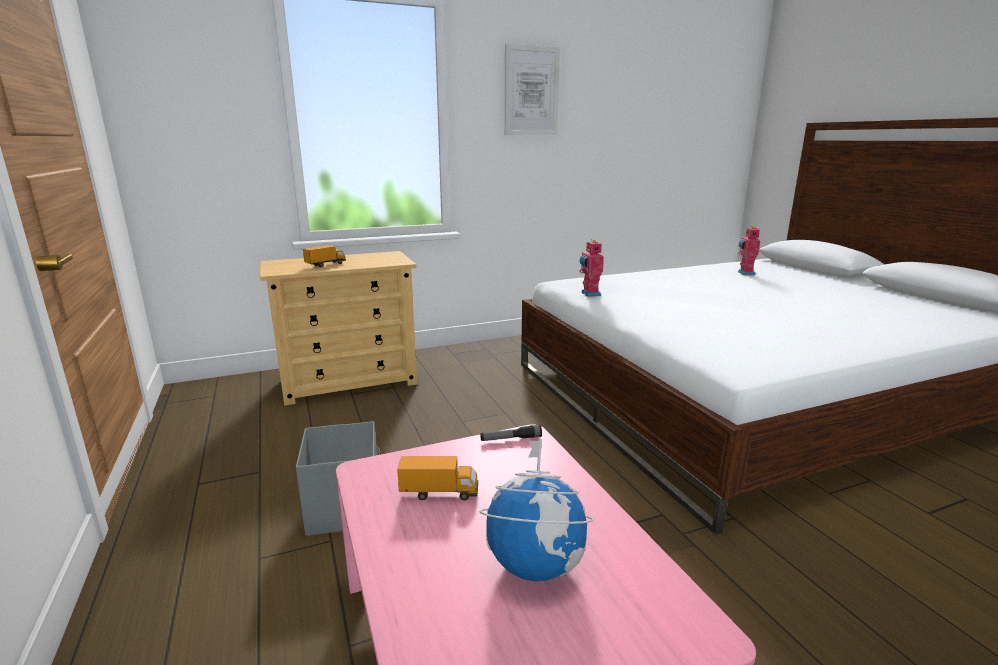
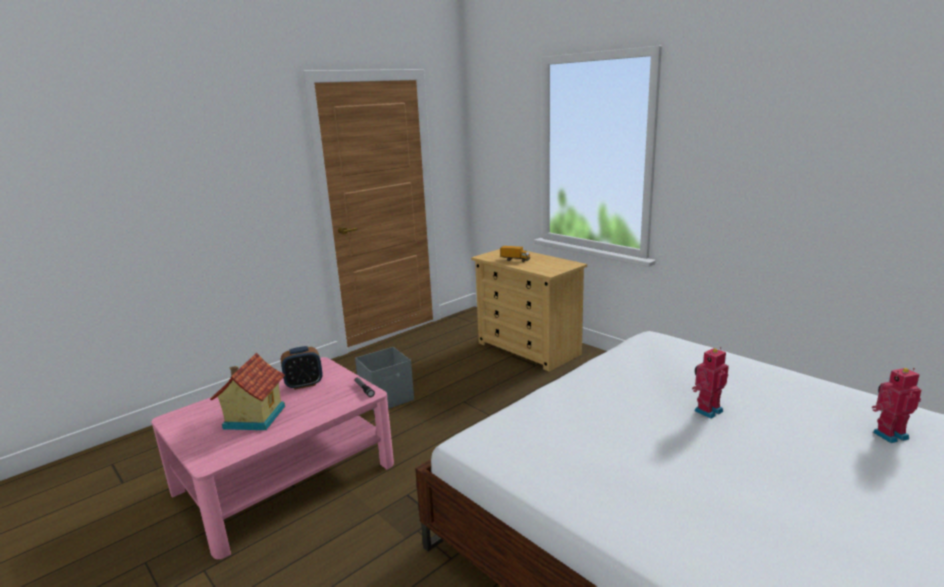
camera: 70 degrees right, 0 degrees up
toy truck [397,456,478,500] -> alarm clock [281,346,323,390]
globe [480,439,594,581] -> toy house [210,353,285,430]
picture [505,44,560,135] -> none
toy robot [579,239,604,297] -> toy robot moved to [692,347,729,419]

